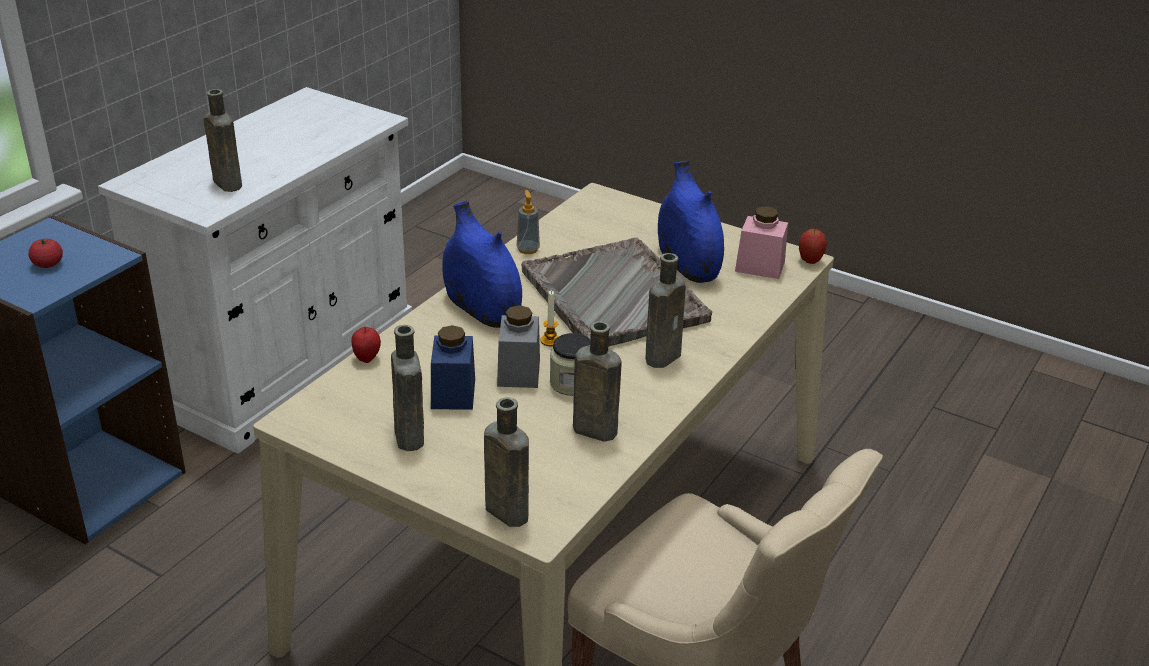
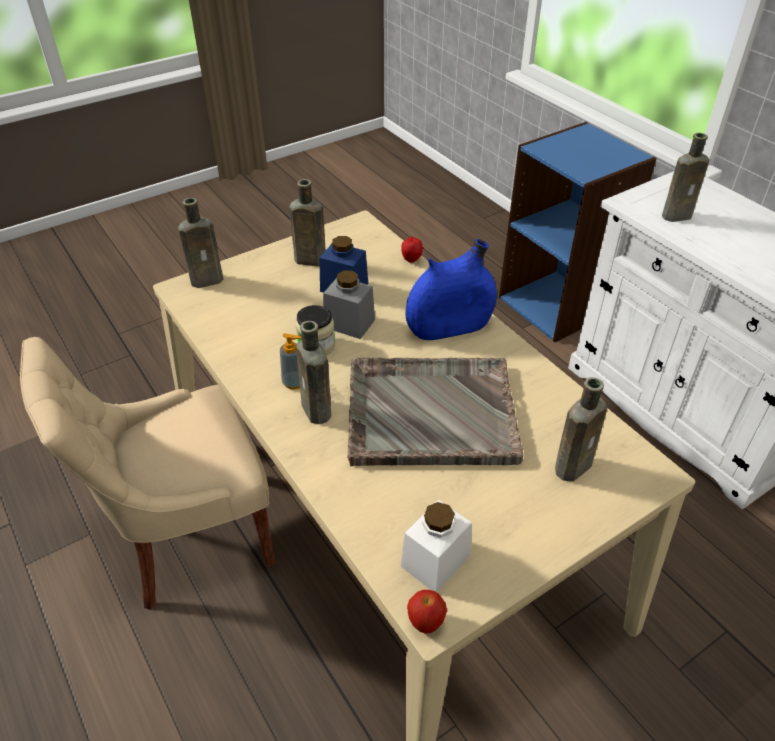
camera: 115 degrees right, 10 degrees up
tomato [28,239,63,268] -> none
soap dispenser [516,190,540,254] -> soap dispenser moved to [280,333,301,390]
candle [540,290,559,346] -> none
brown bottle [573,321,622,442] -> brown bottle moved to [555,377,607,481]
blue vase [658,161,724,283] -> none
pink jar [735,206,788,279] -> white jar [401,500,472,592]

